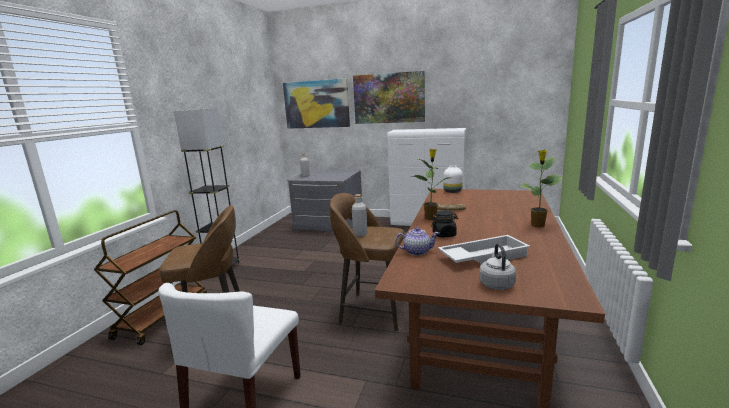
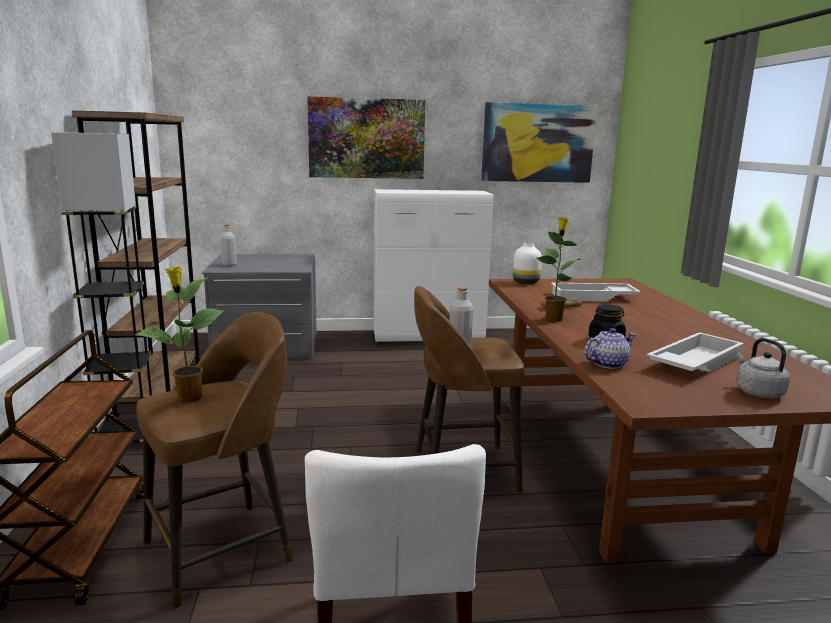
camera: 25 degrees left, 0 degrees up
picture [283,79,350,129] -> picture moved to [481,102,597,183]
potted plant [520,150,562,227] -> potted plant moved to [135,267,224,403]
none -> brown bookcase [72,111,200,417]
none -> white tray [551,283,641,302]

